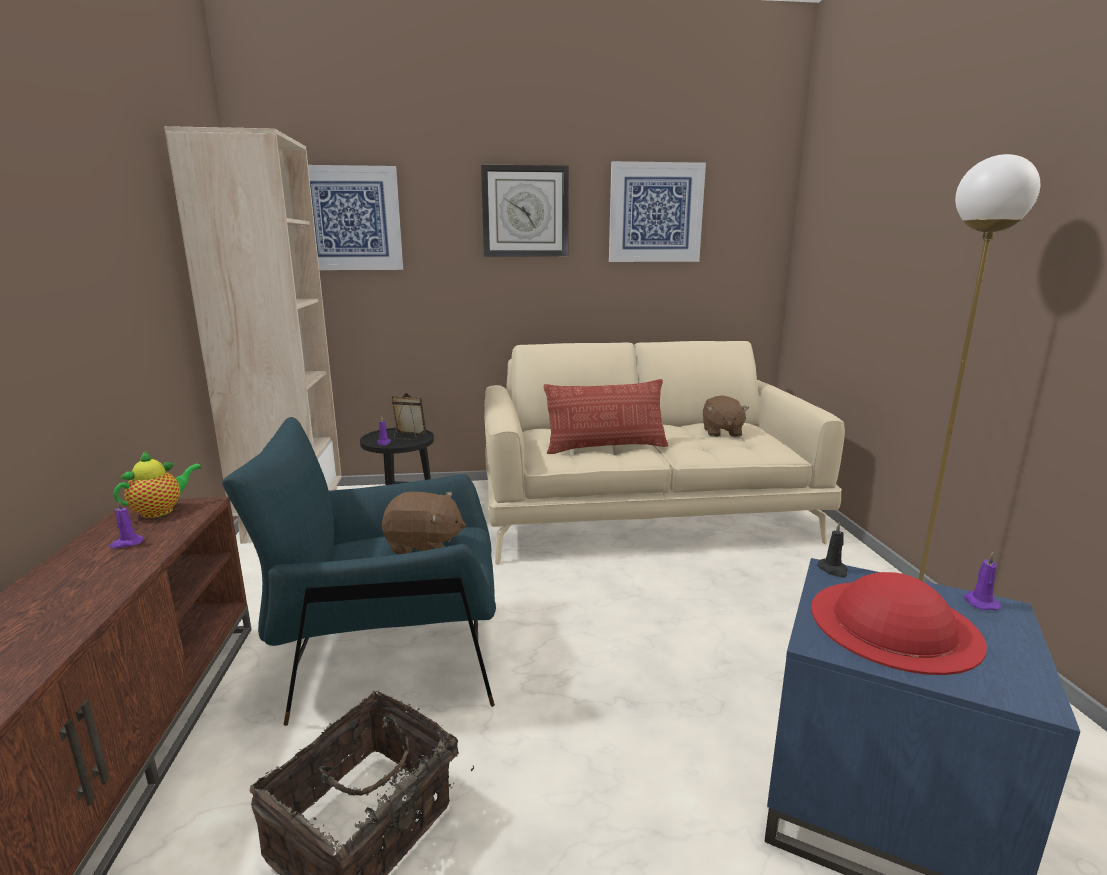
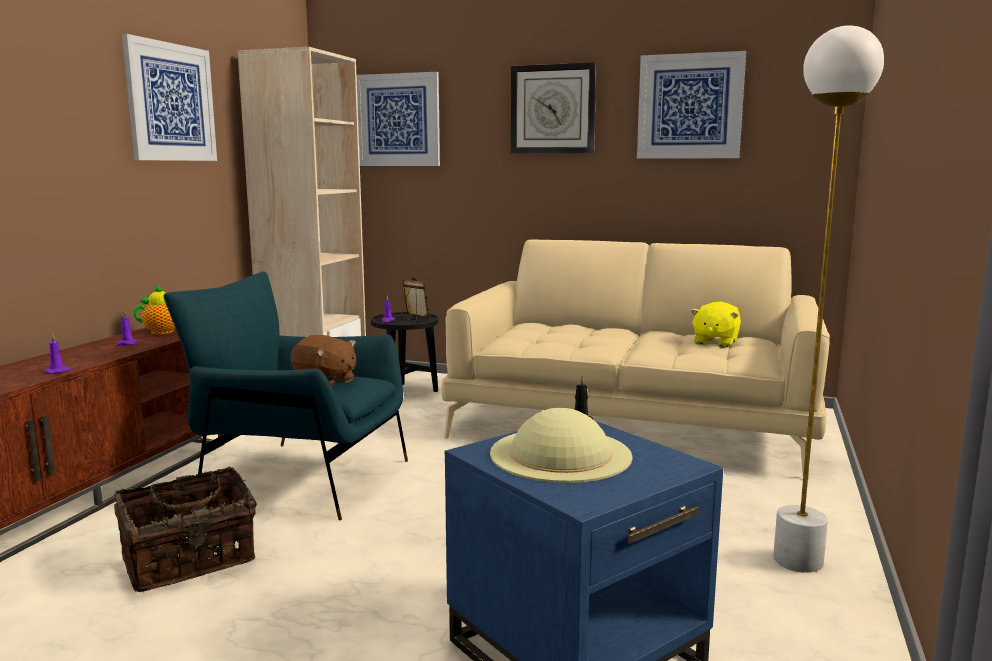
camera: 25 degrees right, 5 degrees down
pillow [544,379,668,454] -> none
brown plush toy [703,395,749,437] -> yellow plush toy [691,302,741,347]
red hat [811,572,987,675] -> beige hat [490,408,632,483]
purple candle [963,552,1001,610] -> purple candle moved to [45,334,70,374]
none -> picture [122,34,217,161]

